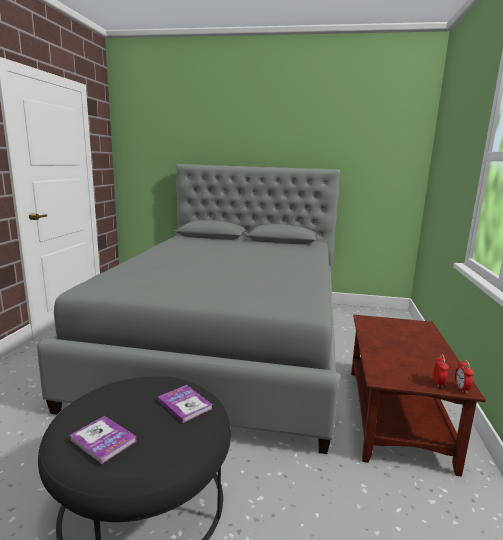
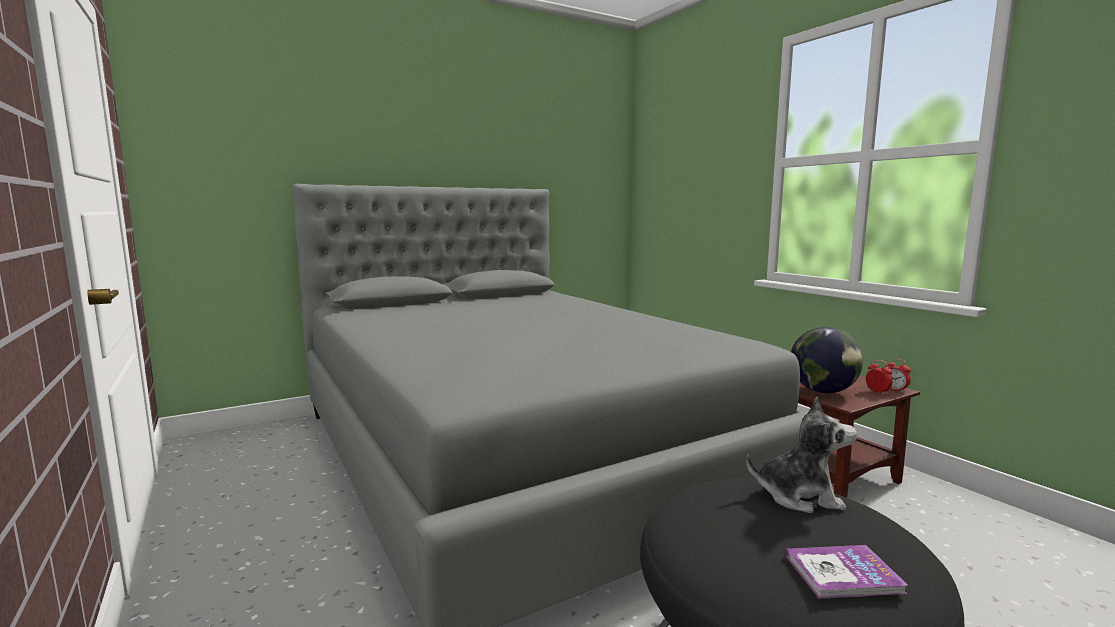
camera: 40 degrees left, 5 degrees down
book [158,385,212,423] -> plush toy [746,397,857,513]
none -> globe [791,327,863,393]

